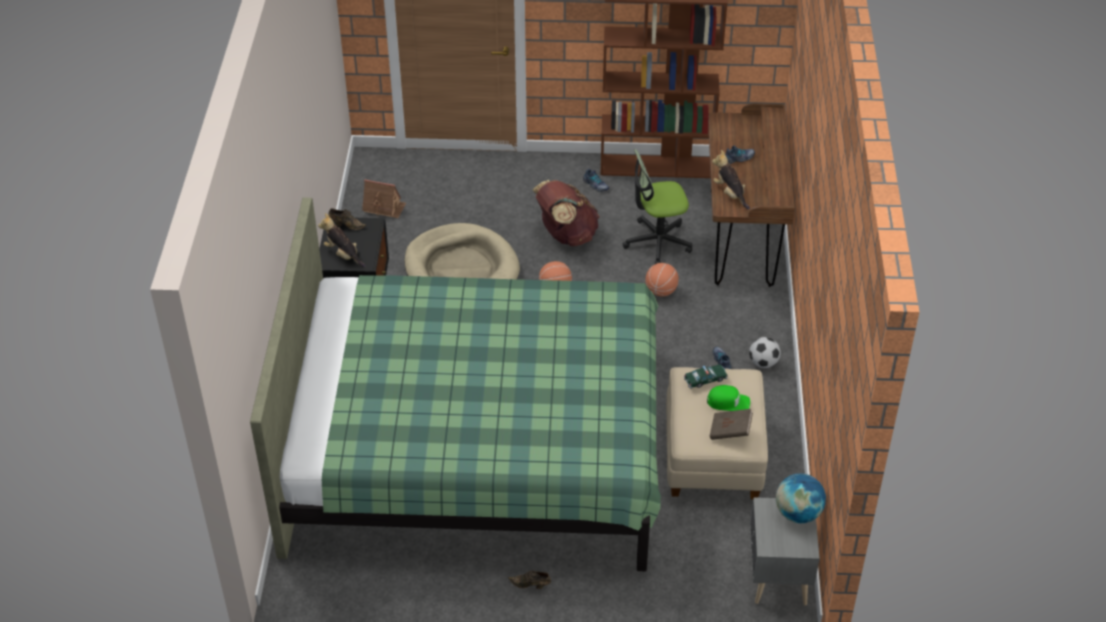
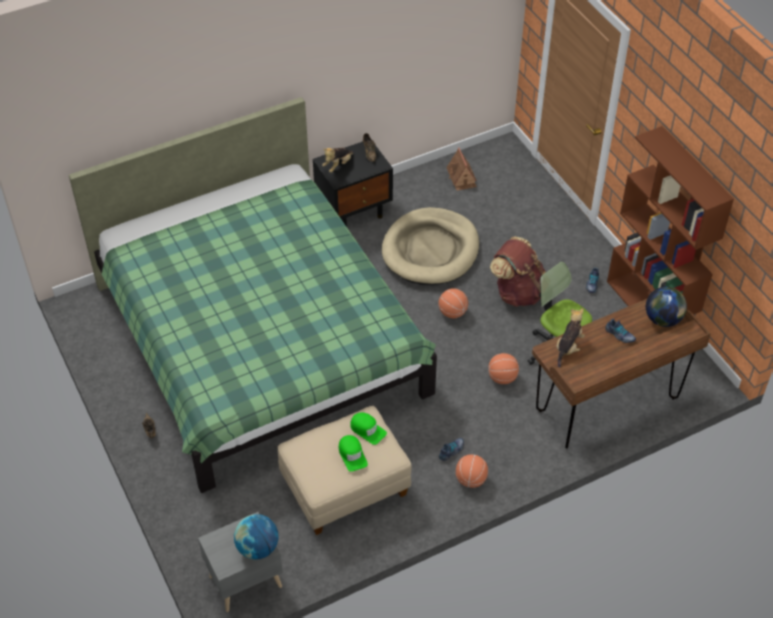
camera: 60 degrees right, 5 degrees up
plush toy [318,213,366,267] -> plush toy turned 150 degrees counterclockwise [322,148,354,173]
toy car [684,364,728,389] -> green cap [350,412,387,445]
brown book [710,409,753,440] -> none
football [749,337,781,368] -> basketball [456,454,488,488]
none -> globe [646,287,687,327]

